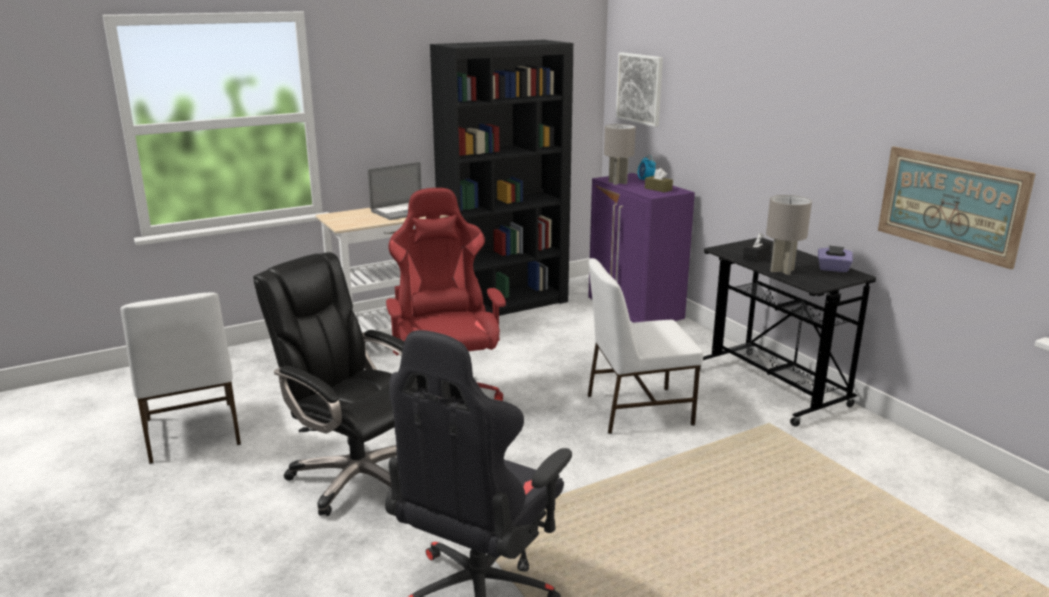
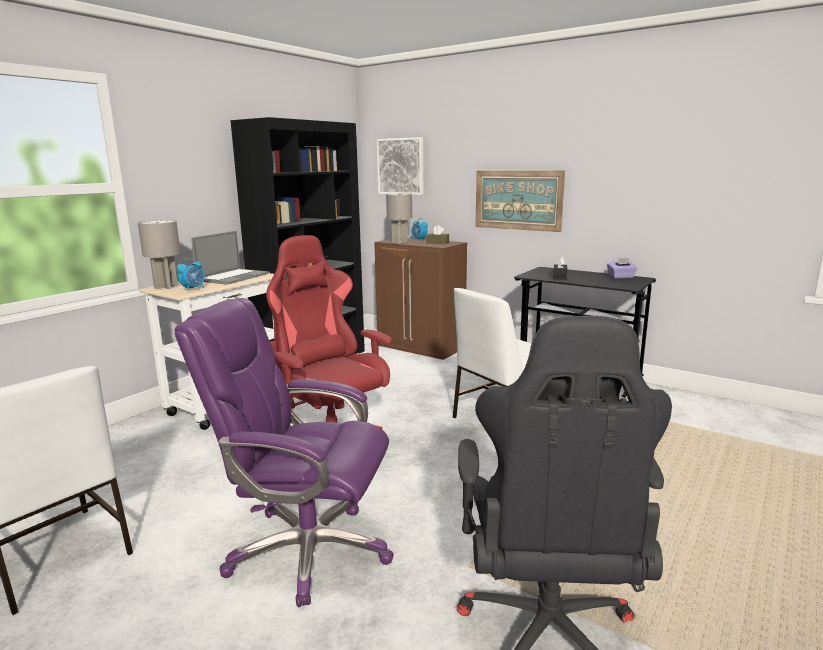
camera: 25 degrees left, 5 degrees down
black office chair [253,252,418,516] -> purple office chair [175,298,394,607]
purple cabinet [588,173,695,323] -> brown cabinet [374,238,467,360]
grey table lamp [766,195,812,275] -> grey table lamp moved to [138,220,181,289]
picture [878,146,1036,269] -> picture moved to [475,171,565,232]
none -> alarm clock [177,258,205,291]

